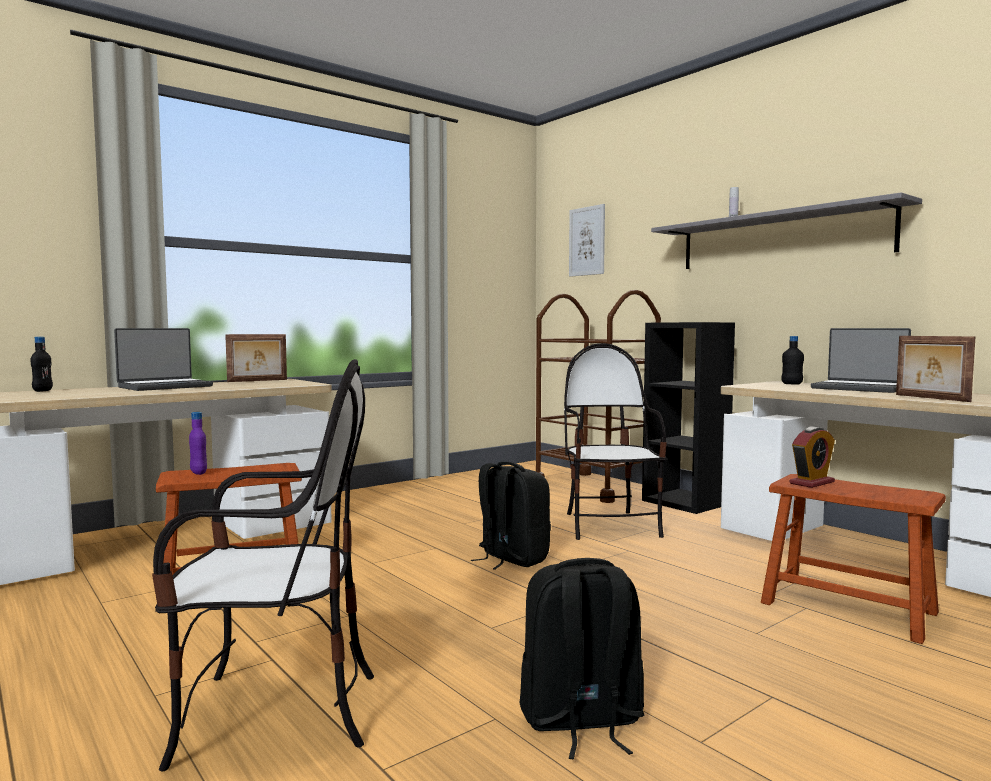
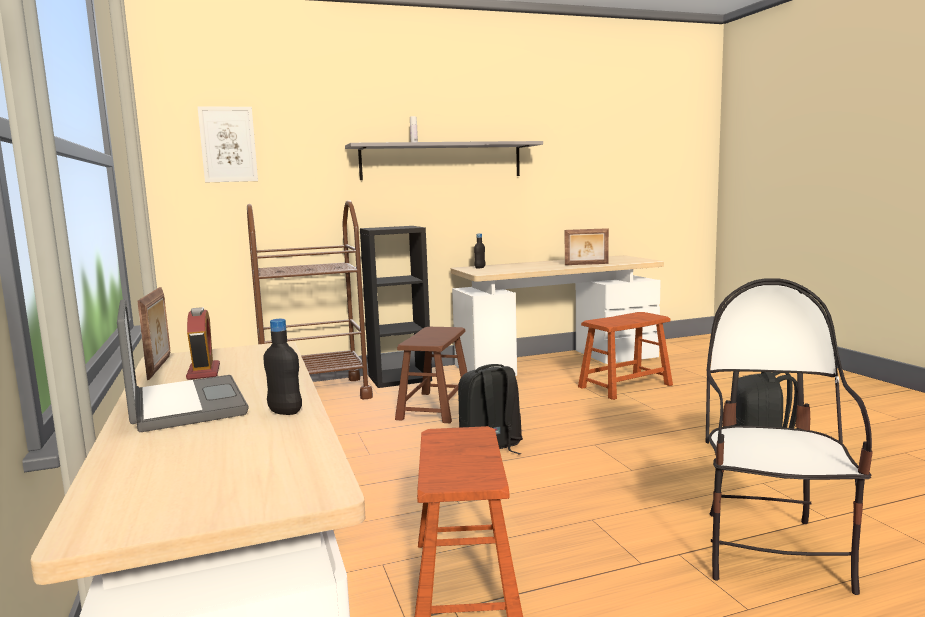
camera: 70 degrees left, 5 degrees up
black bottle [31,337,53,392] -> black bottle moved to [263,319,302,415]
purple bottle [189,412,207,475] -> none
chair [564,343,667,540] -> brown stool [395,327,467,423]
alarm clock [789,427,835,488] -> alarm clock moved to [186,307,220,380]
laptop [811,328,911,393] -> none

